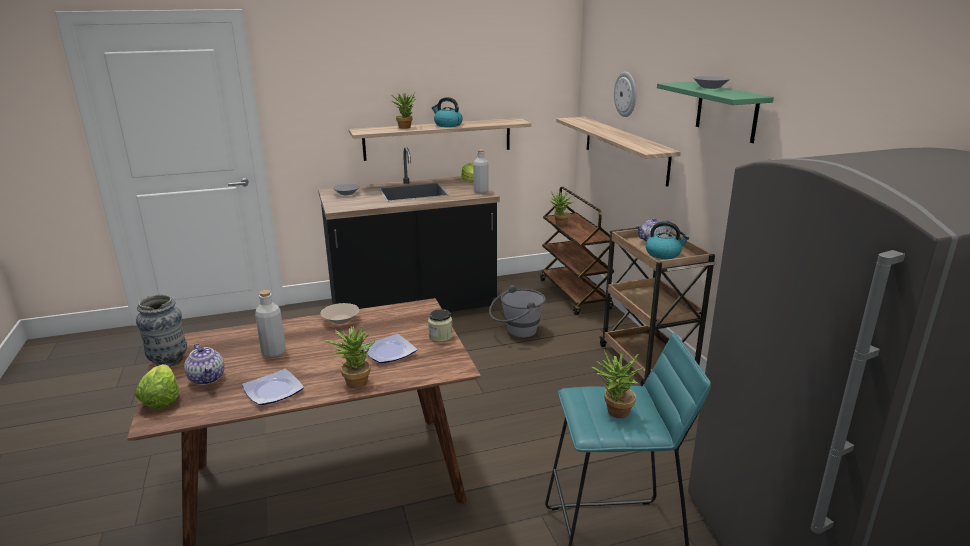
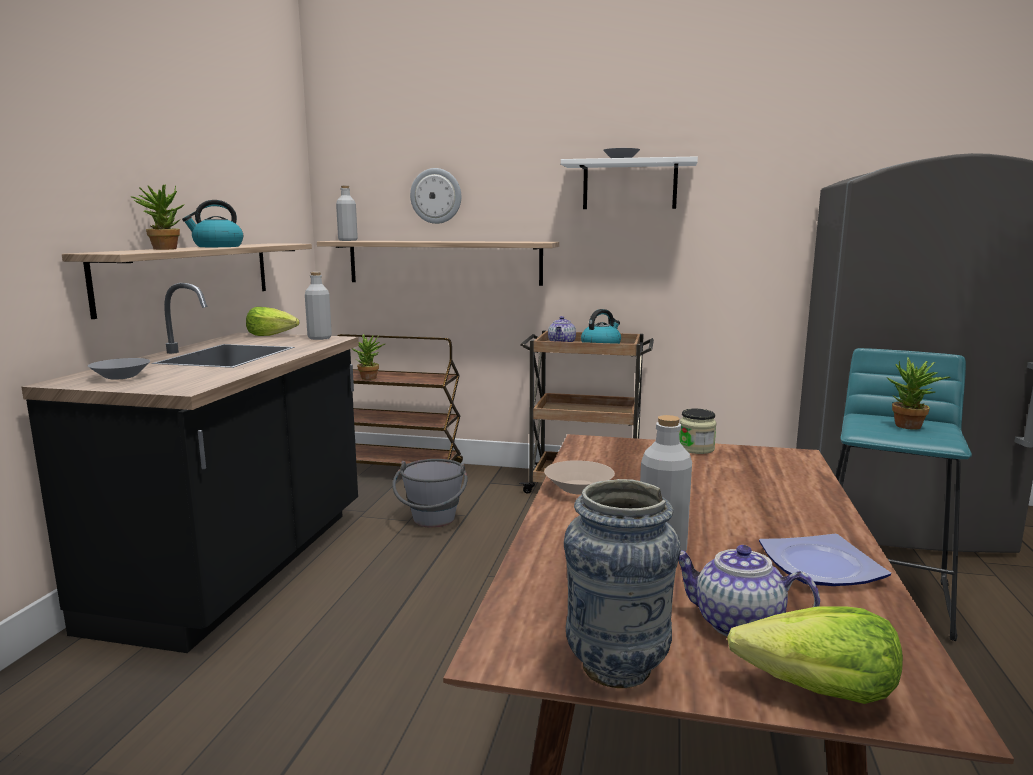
camera: 60 degrees left, 10 degrees down
teapot [184,343,225,385] -> teapot turned 150 degrees counterclockwise [678,545,820,637]
potted plant [324,321,375,389] -> none
plate [362,334,417,363] -> none
green shelf [657,82,774,143] -> white shelf [561,156,698,209]
none -> grey bottle [336,186,358,241]

